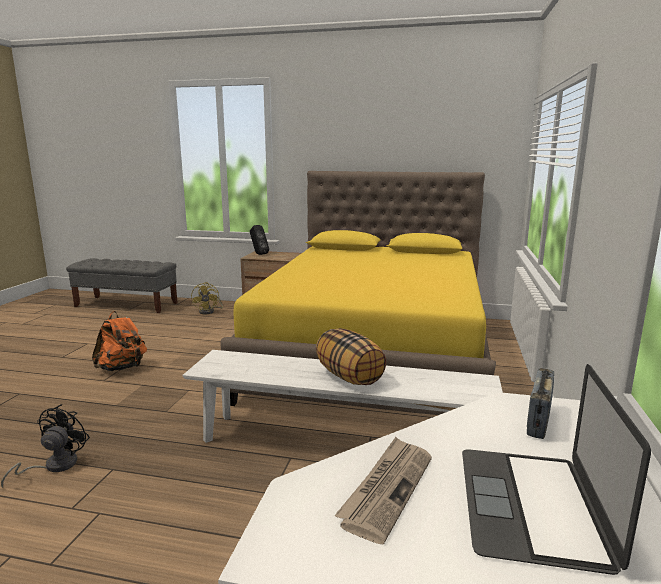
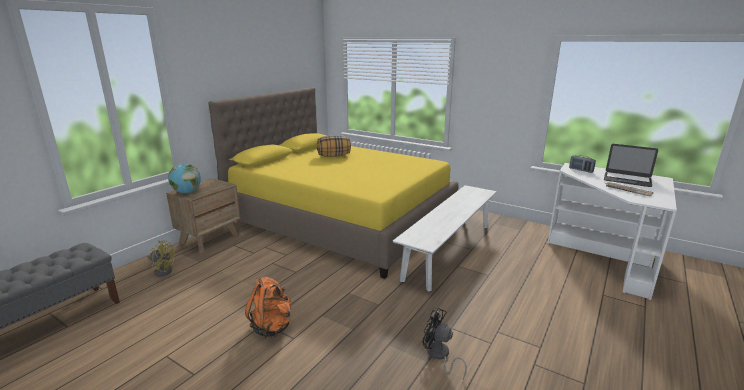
camera: 70 degrees left, 5 degrees up
black speaker [250,225,269,255] -> globe [168,163,201,193]
pillow [316,328,386,385] -> pillow moved to [317,135,351,157]

